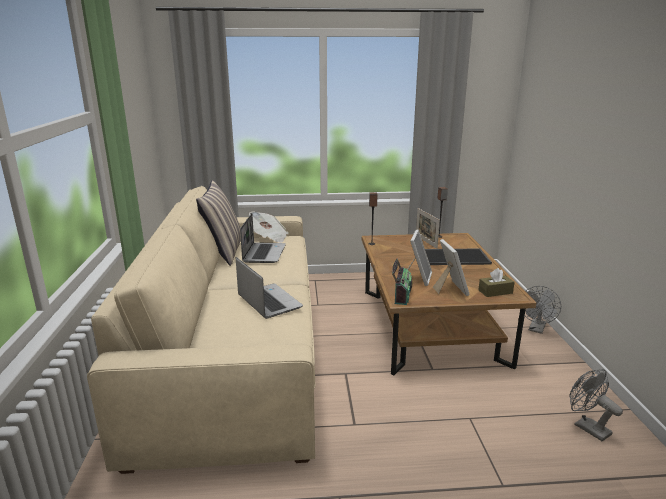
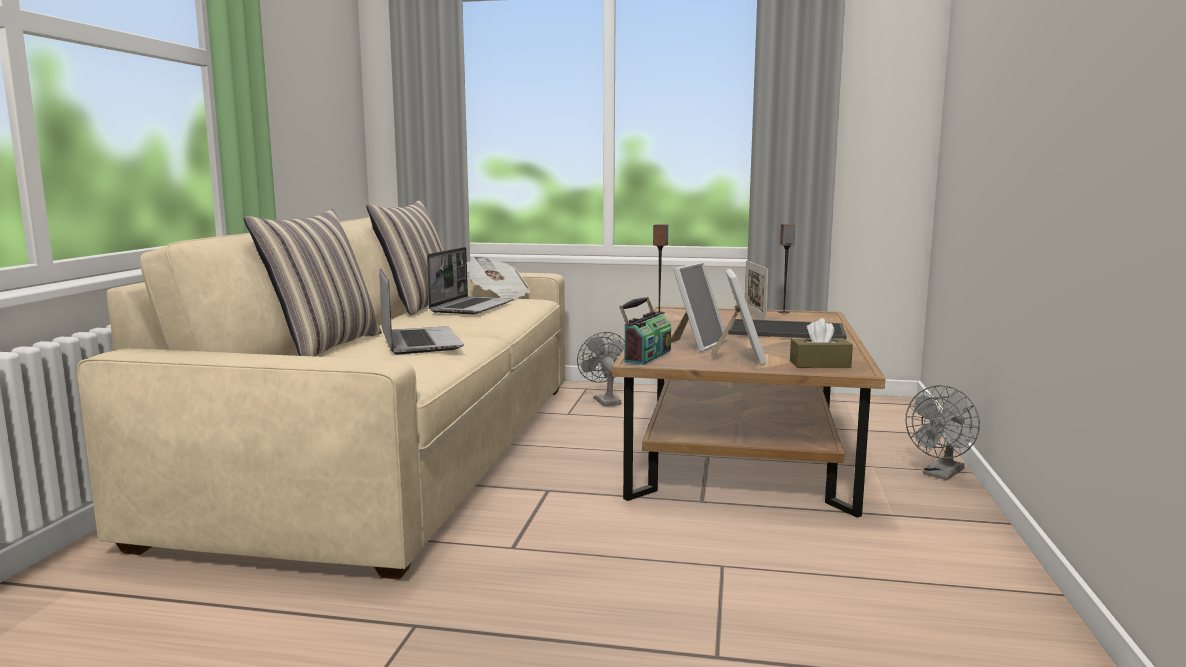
camera: 15 degrees right, 10 degrees down
grey fan [569,369,623,441] -> grey fan moved to [577,332,624,407]
none -> pillow [244,209,382,356]

